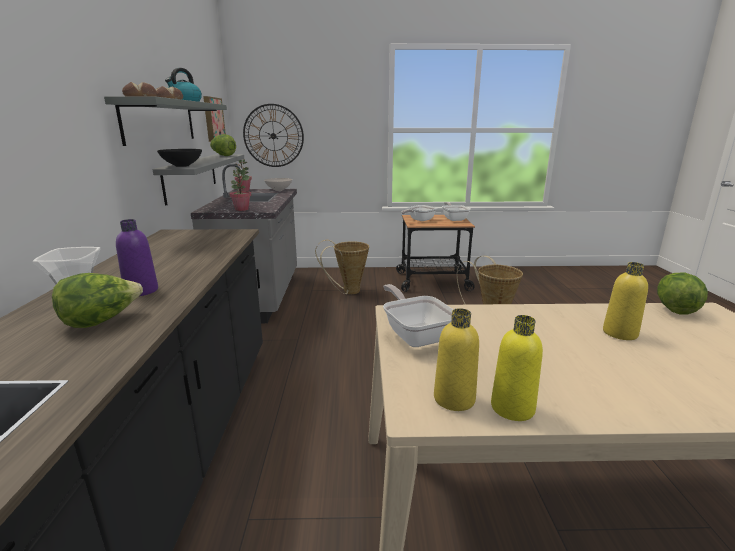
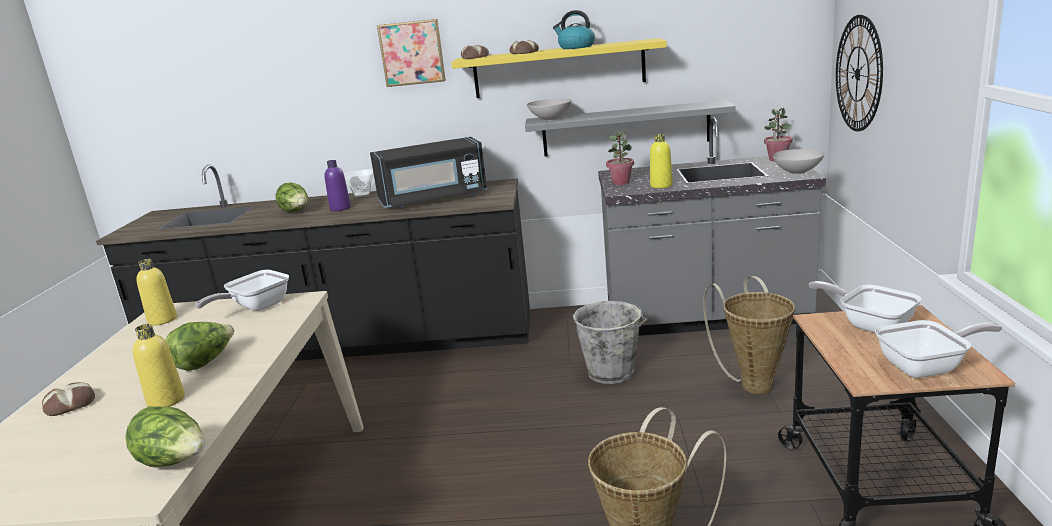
camera: 95 degrees right, 0 degrees up
grey shelf [104,96,227,146] -> yellow shelf [451,38,667,98]
black bowl [157,149,202,167] -> white bowl [527,98,572,121]
picture [203,96,226,142] -> picture moved to [377,19,446,87]
lettuce [210,134,236,156] -> lettuce moved to [165,322,234,371]
frying pan [383,284,454,347] -> frying pan turned 150 degrees clockwise [195,270,289,311]
yellow bottle [491,315,543,421] -> yellow bottle moved to [650,134,673,188]
none -> bread [42,382,95,416]
none -> black microwave [370,137,487,208]
none -> grey bucket [573,301,648,384]

